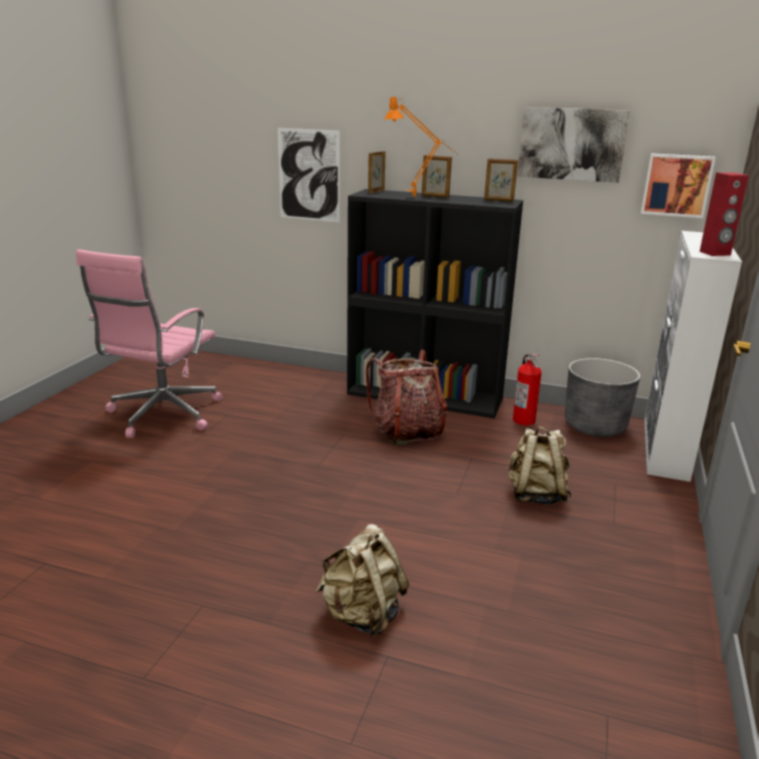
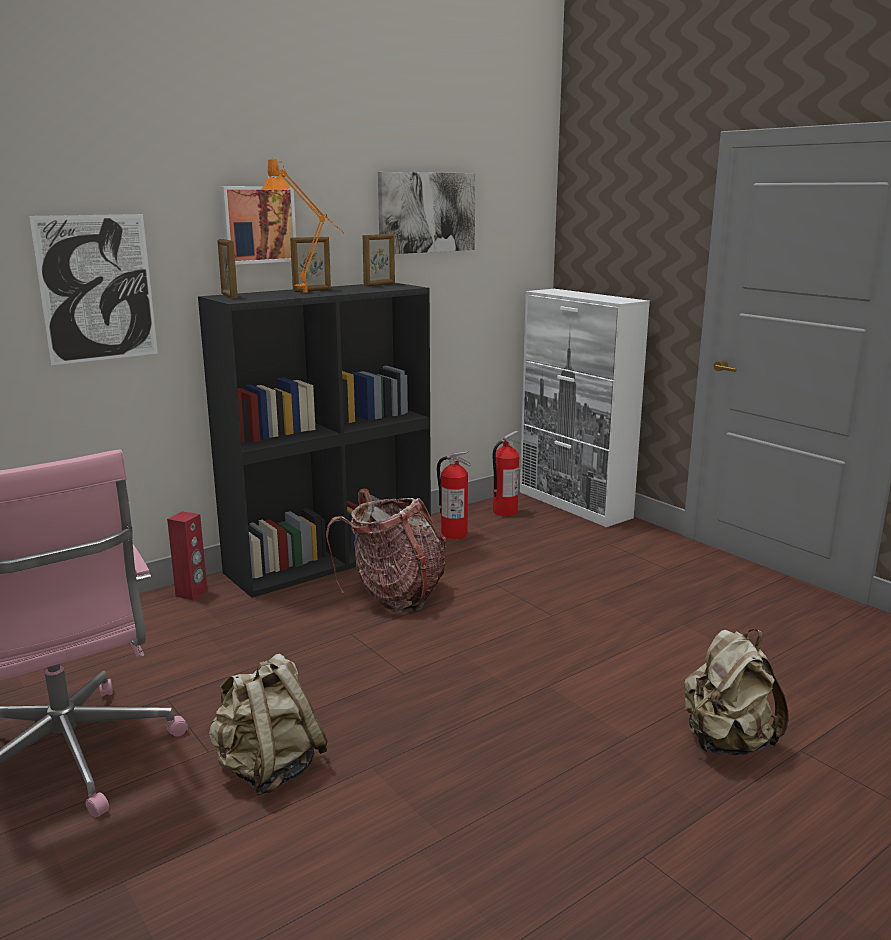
camera: 55 degrees left, 5 degrees down
beige backpack [508,426,572,505] -> beige backpack moved to [209,654,328,795]
grey planter [565,358,640,437] -> fire extinguisher [493,431,520,517]
picture [641,153,716,218] -> picture moved to [220,186,296,265]
red speaker [700,173,749,256] -> red speaker moved to [167,511,208,600]

